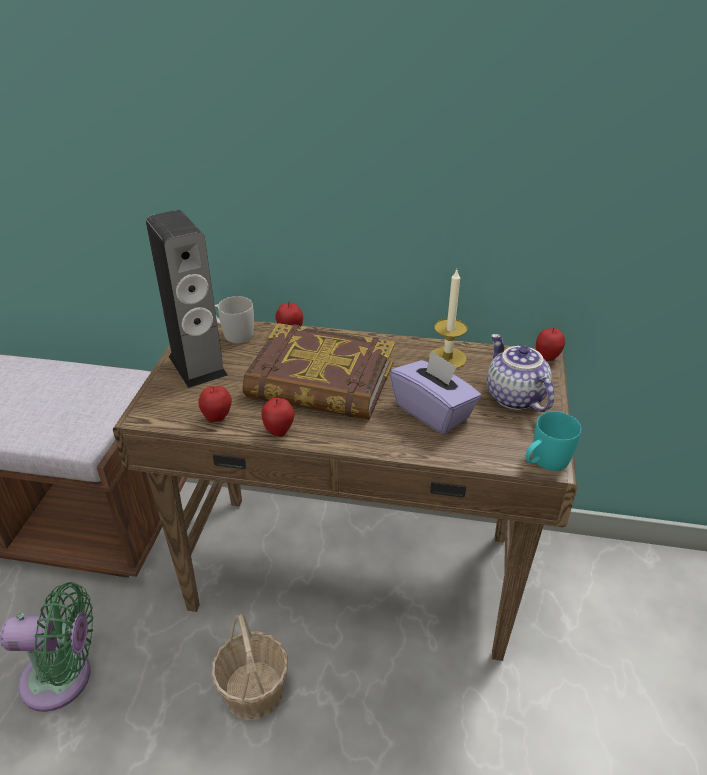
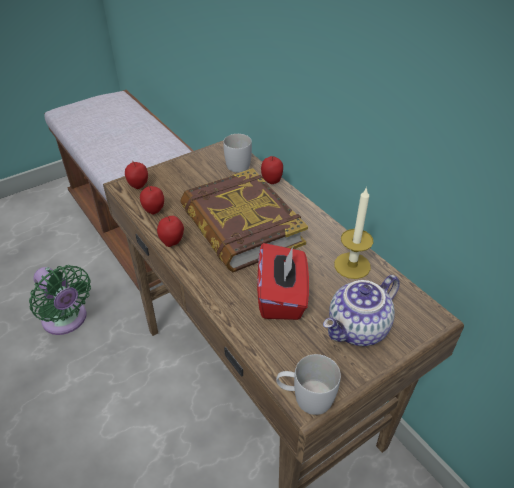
camera: 45 degrees right, 5 degrees up
speaker [146,210,228,388] -> none
basket [211,613,288,721] -> none
purple tissue box [390,350,481,434] -> red tissue box [257,243,309,320]
teapot [487,334,554,412] -> teapot turned 150 degrees counterclockwise [323,275,400,346]
turquoise mug [526,411,581,471] -> white mug [276,354,341,415]
apple [536,327,565,361] -> apple moved to [125,161,148,189]

